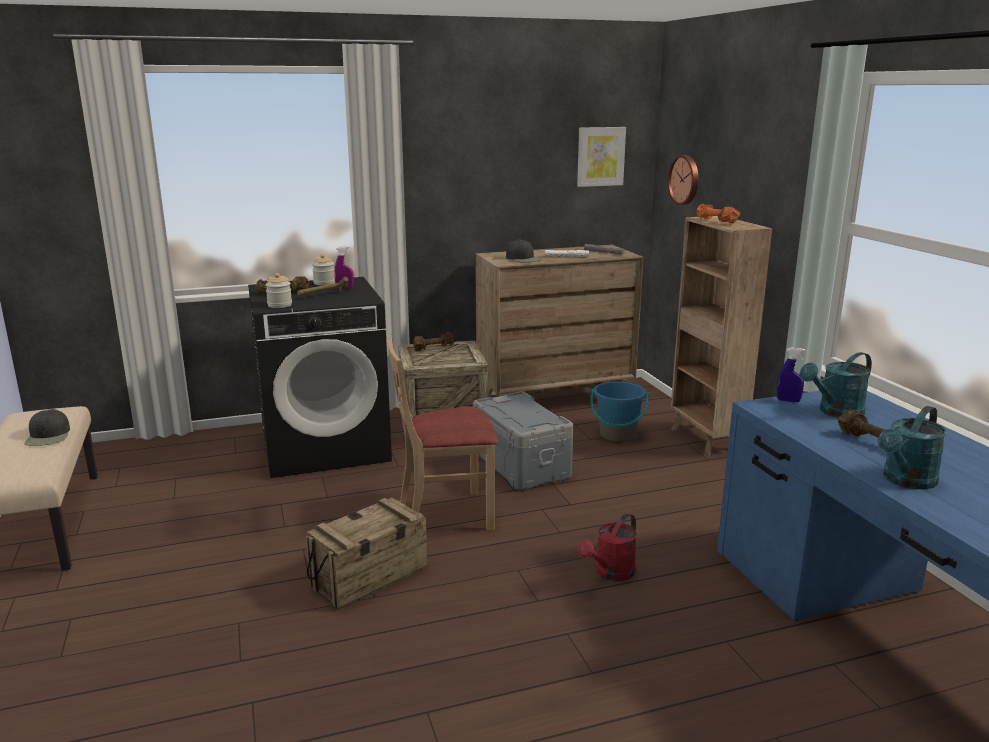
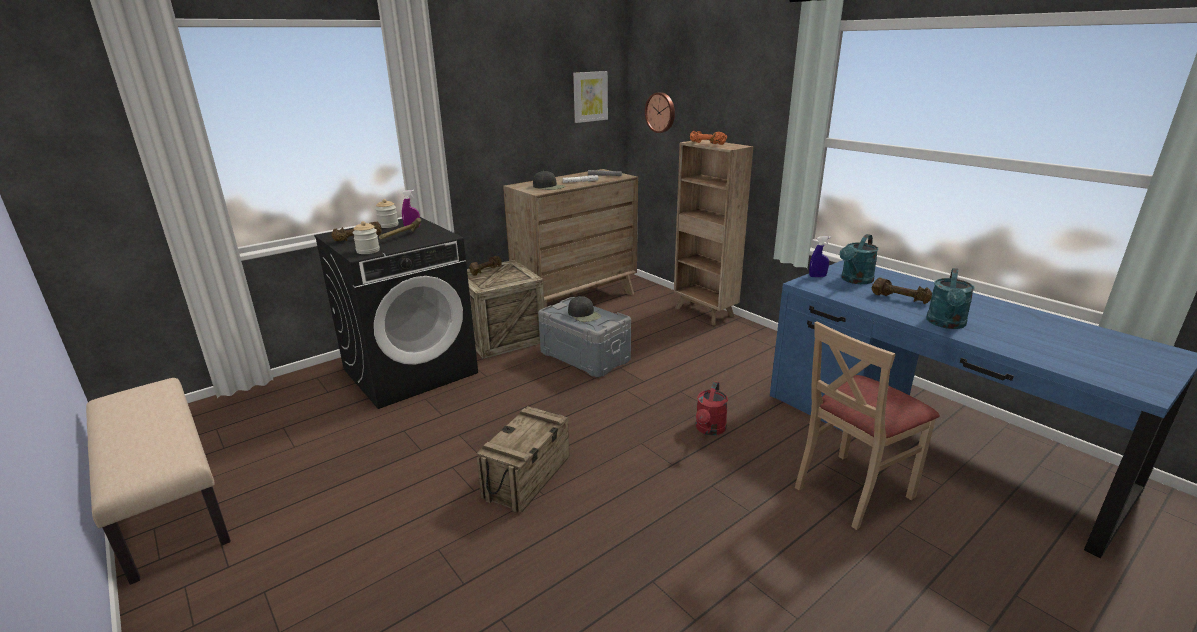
camera: 20 degrees left, 5 degrees up
black cap [24,409,70,446] -> black cap moved to [568,296,601,322]
beige chair [388,337,498,531] -> beige chair moved to [795,321,940,530]
blue bucket [590,382,649,442] -> none

